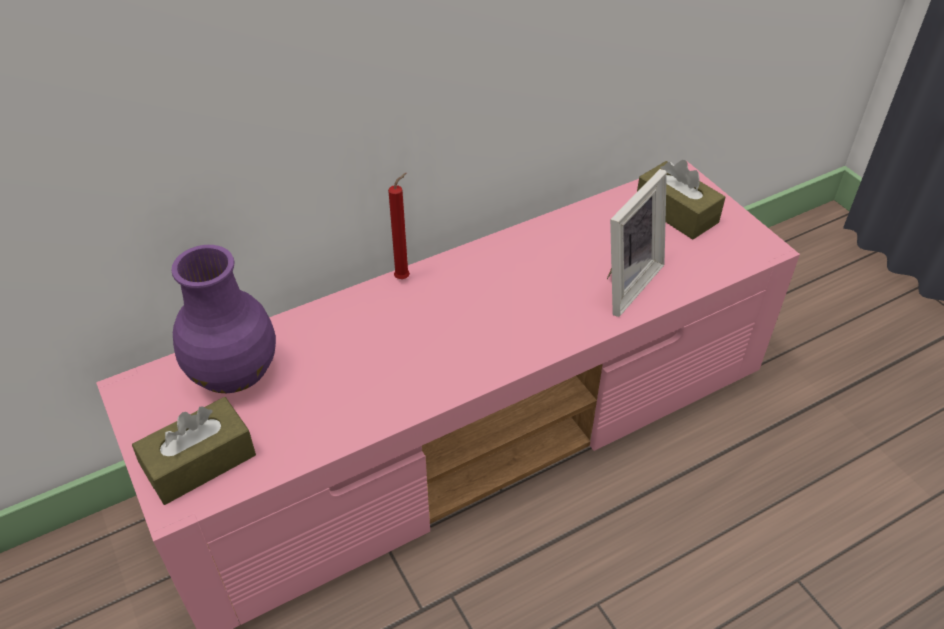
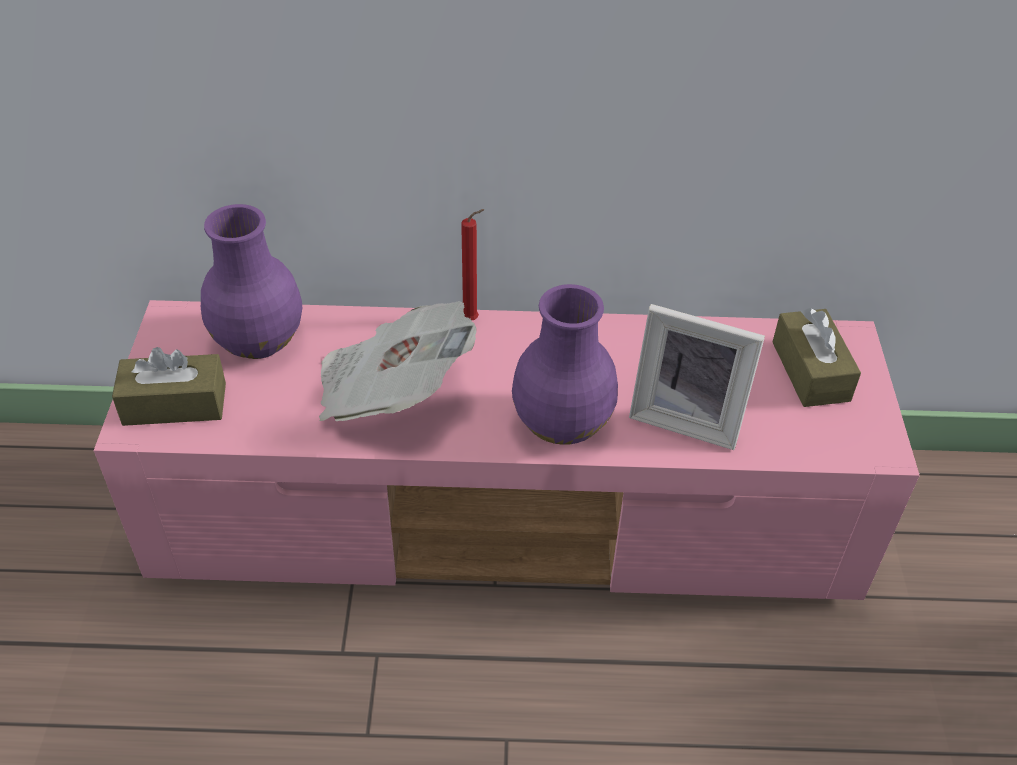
camera: 30 degrees right, 0 degrees up
picture frame [607,169,667,317] -> picture frame turned 45 degrees clockwise [629,304,765,450]
none -> newspaper [319,301,477,421]
none -> purple vase [512,284,618,445]

